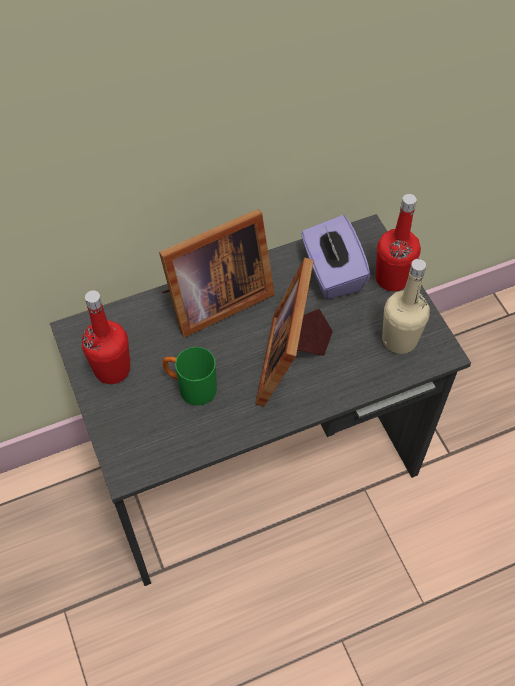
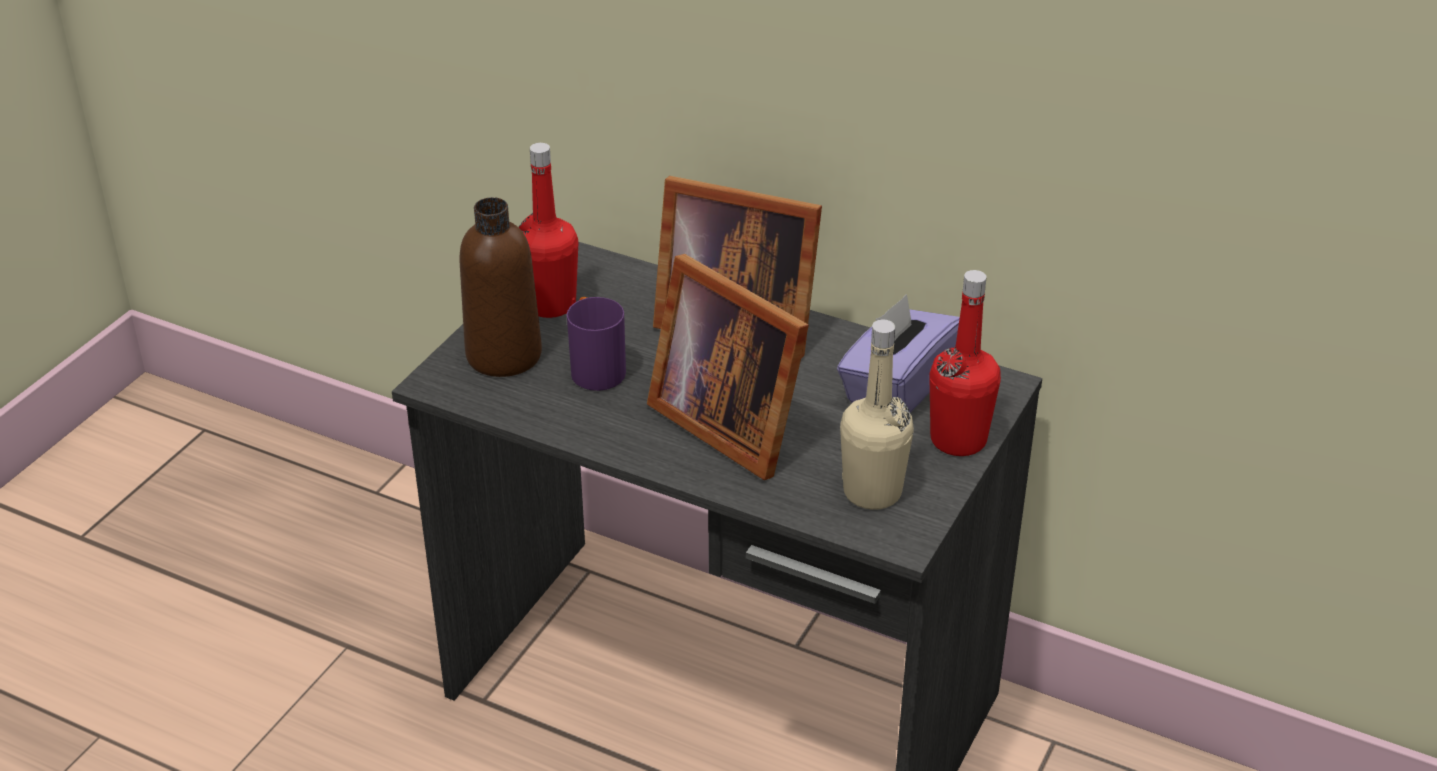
camera: 50 degrees right, 20 degrees down
green mug [163,347,217,406] -> purple mug [567,297,626,391]
picture frame [255,258,333,407] -> picture frame turned 105 degrees counterclockwise [647,254,809,480]
none -> brown bottle [459,197,542,377]

